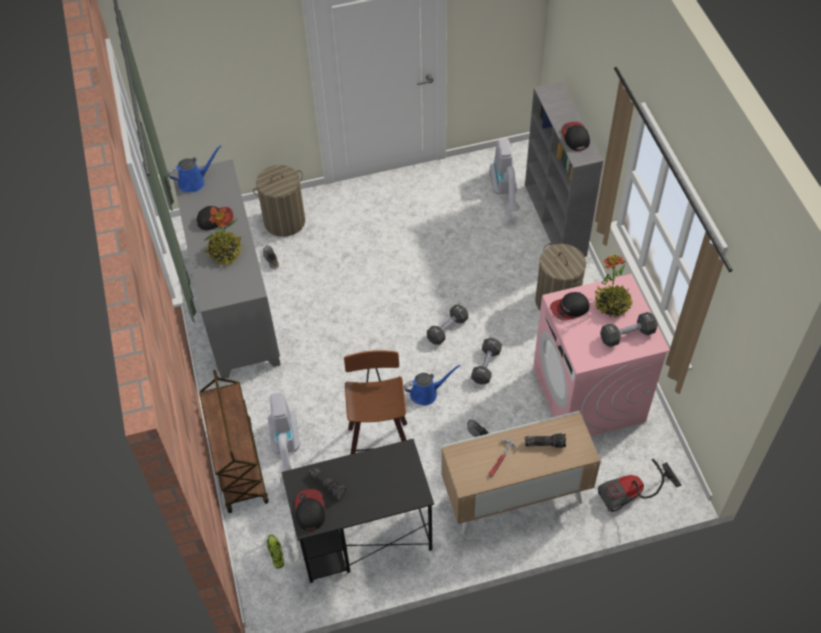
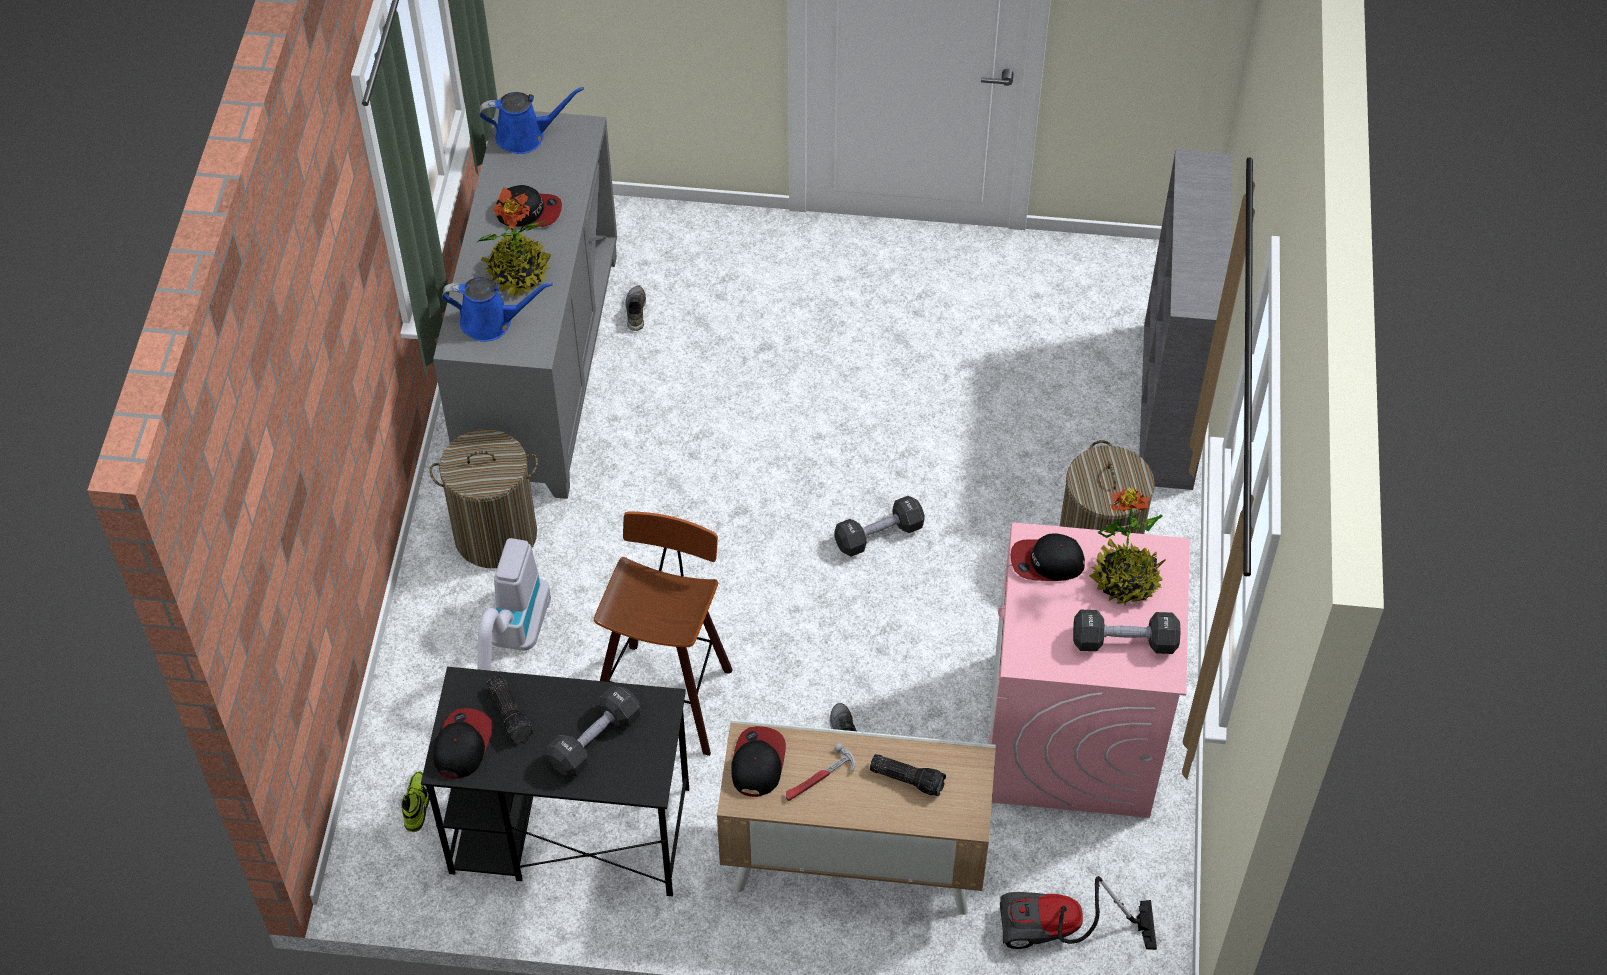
camera: 20 degrees right, 0 degrees up
brown cart [199,370,269,513] -> none
laundry basket [253,165,305,237] -> laundry basket moved to [429,429,538,568]
blue watering can [403,365,460,405] -> blue watering can moved to [442,277,553,342]
black dumbbell [471,338,502,385] -> black dumbbell moved to [547,686,640,776]
vacuum cleaner [489,139,520,211] -> none
cap [562,122,590,151] -> cap moved to [731,726,786,797]

